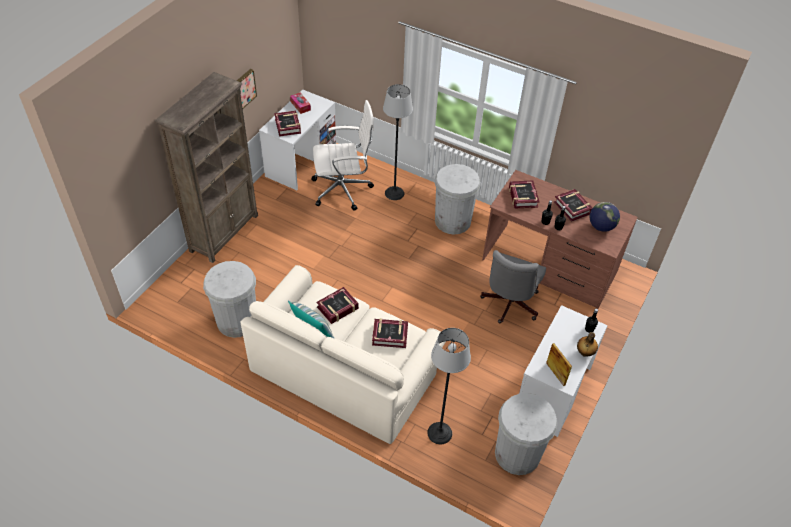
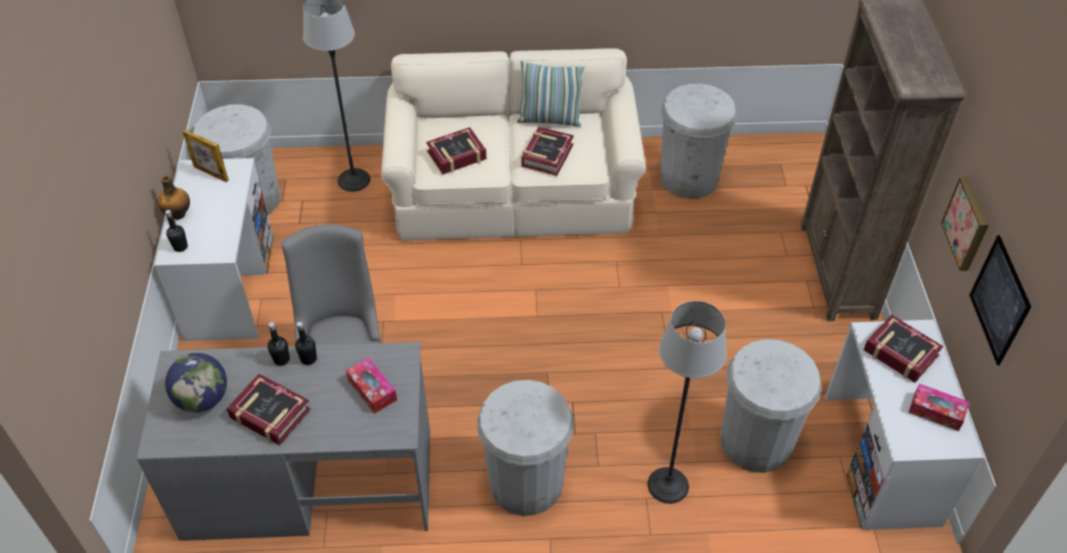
camera: 150 degrees right, 0 degrees up
white office chair [311,100,374,210] -> white trash can [720,339,821,473]
brown desk [482,170,638,309] -> grey desk [136,342,430,541]
book [509,181,540,209] -> tissue box [346,358,397,414]
none -> picture [969,235,1031,365]

